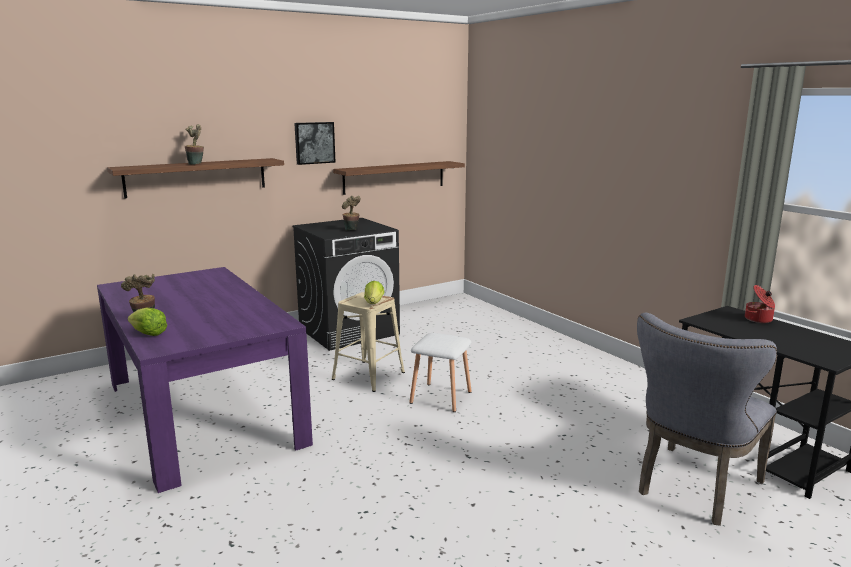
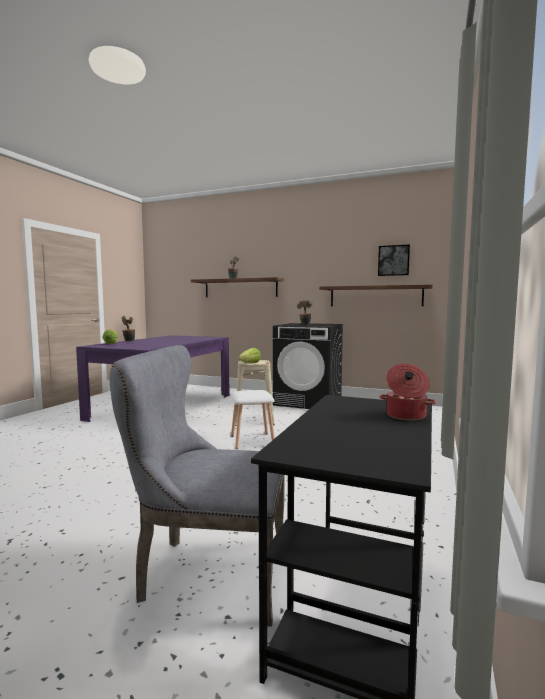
camera: 55 degrees right, 10 degrees down
picture [294,122,336,165] -> picture moved to [378,244,410,276]

